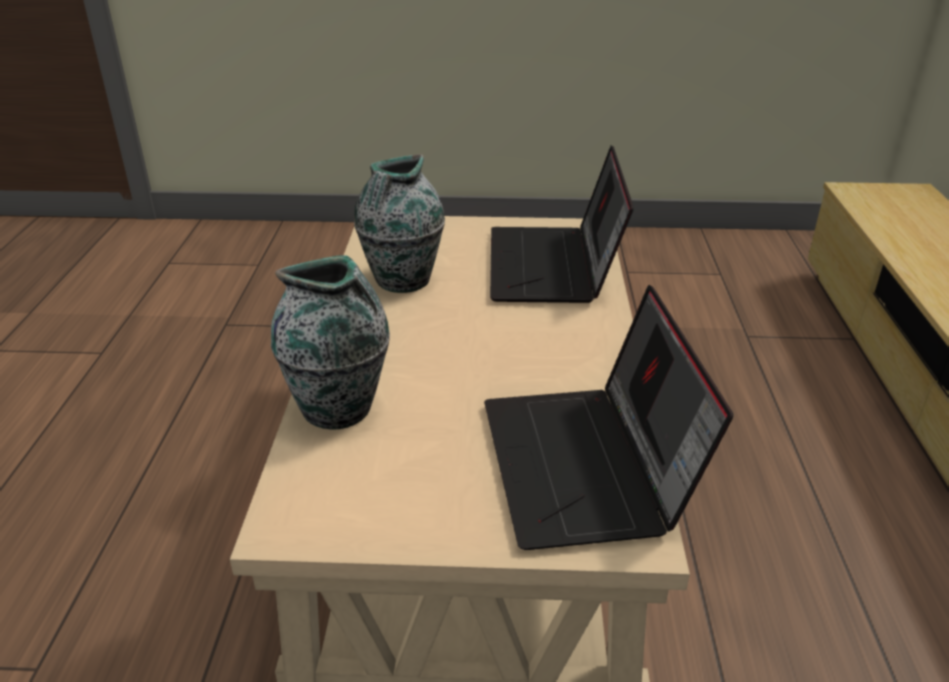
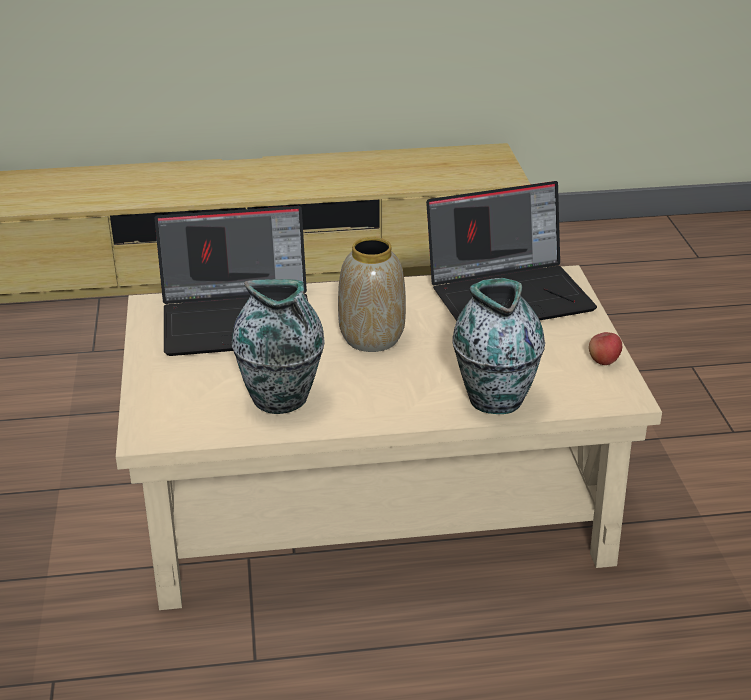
camera: 100 degrees left, 0 degrees up
none -> vase [338,237,406,352]
none -> apple [589,332,622,365]

